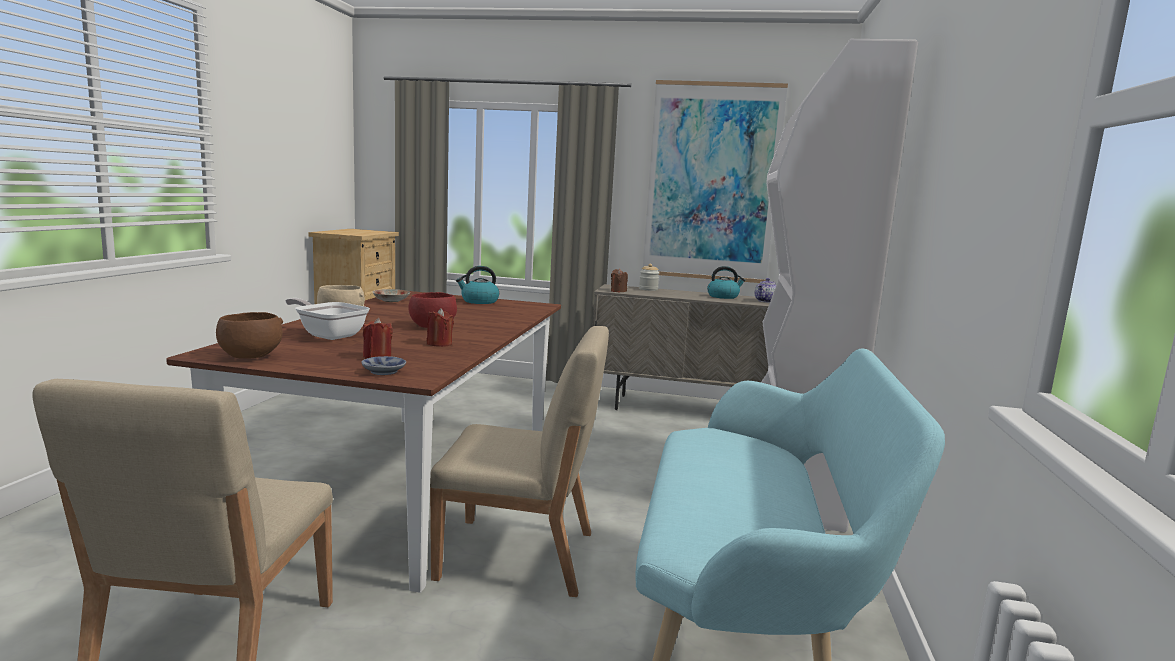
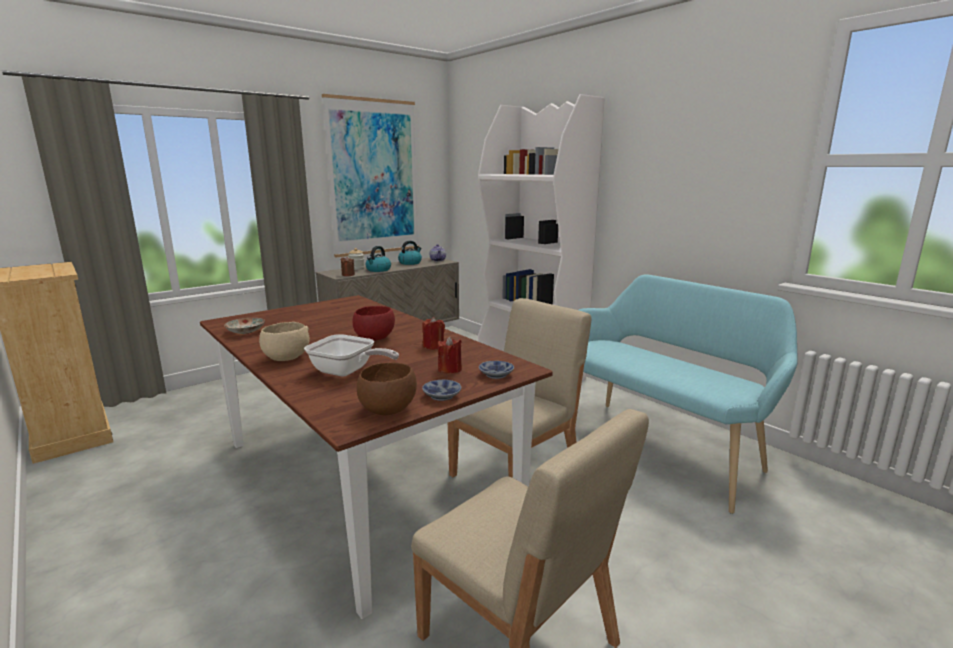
camera: 50 degrees left, 5 degrees up
frying pan [285,298,370,340] -> frying pan turned 135 degrees counterclockwise [304,334,399,377]
kettle [456,266,499,304] -> kettle moved to [366,246,391,272]
none -> bowl [422,380,461,401]

